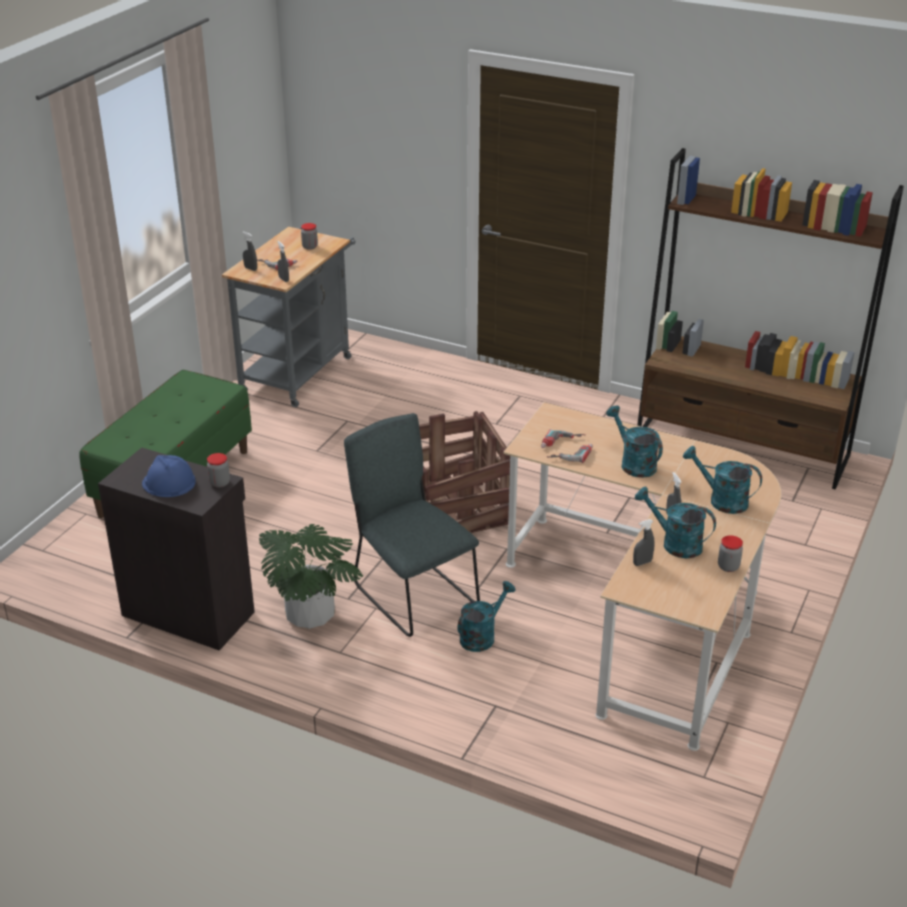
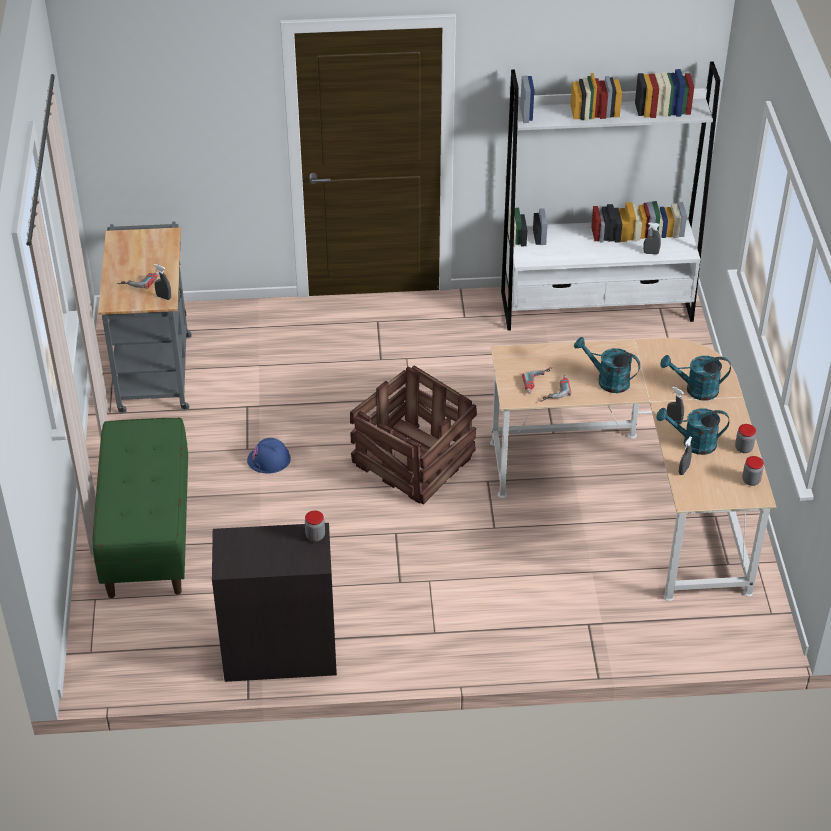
camera: 30 degrees left, 10 degrees up
blue hard hat [142,455,196,497] -> blue hard hat moved to [247,438,291,474]
grey spray bottle [242,232,257,271] -> grey spray bottle moved to [643,223,661,255]
potted plant [259,524,363,629] -> none
jar [301,223,318,250] -> jar moved to [742,456,764,486]
grey chair [344,413,480,637] -> none
turquoise watering can [457,581,516,652] -> none
brown bookcase [637,148,904,490] -> white bookcase [501,61,720,331]

